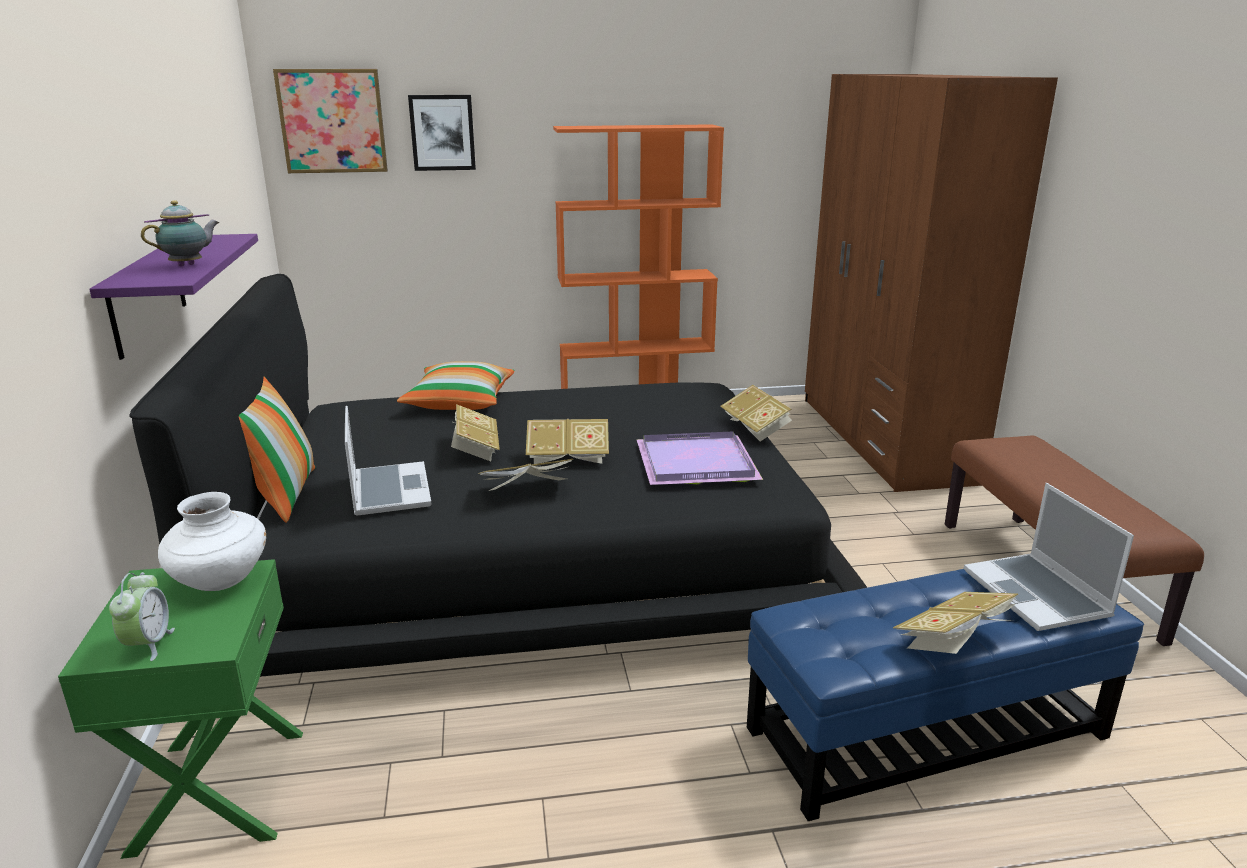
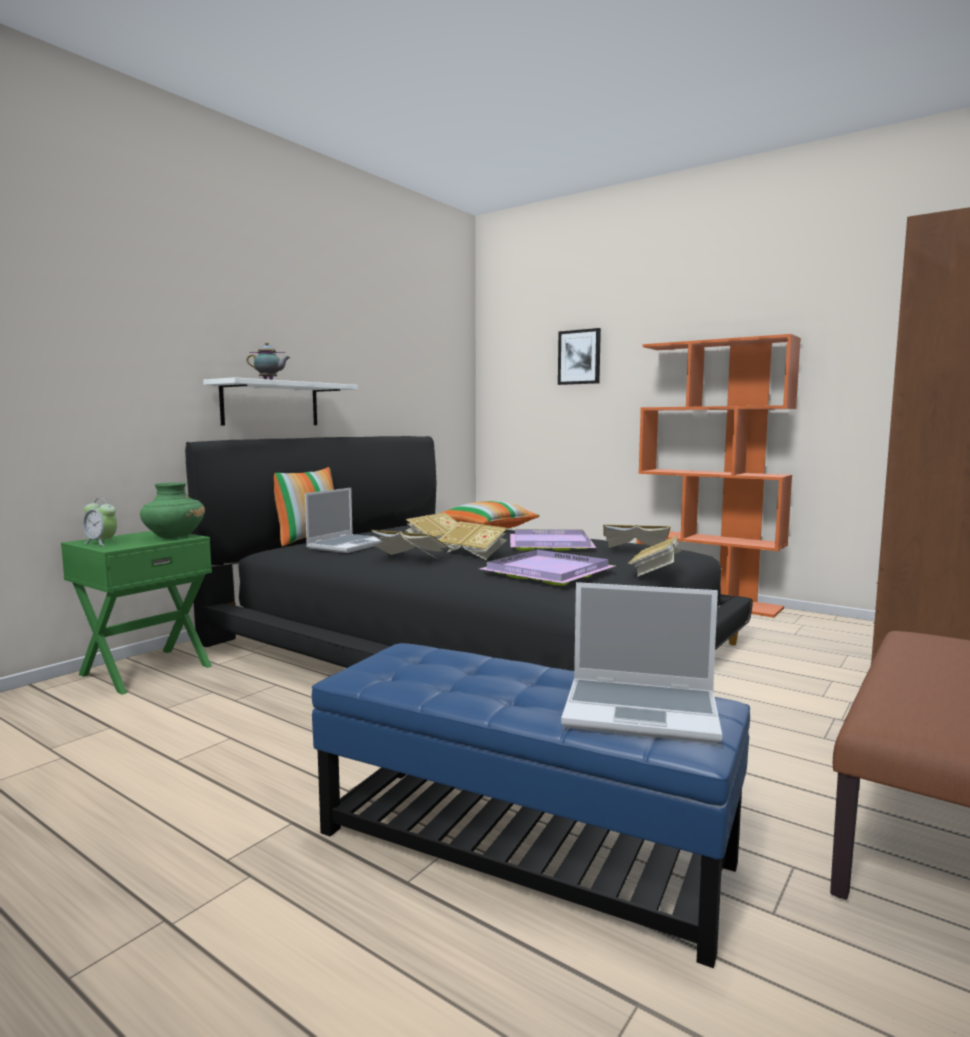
camera: 45 degrees right, 15 degrees down
purple shelf [89,234,258,360] -> white shelf [203,377,358,426]
alarm clock [109,572,175,661] -> alarm clock turned 75 degrees clockwise [83,498,117,546]
white vase [158,492,266,591] -> green vase [140,482,205,538]
picture [273,69,388,173] -> none
book [893,592,1018,654] -> book moved to [603,525,671,548]
laptop [964,483,1134,631] -> laptop turned 105 degrees counterclockwise [561,582,722,743]
none -> purple tray [510,529,596,551]

